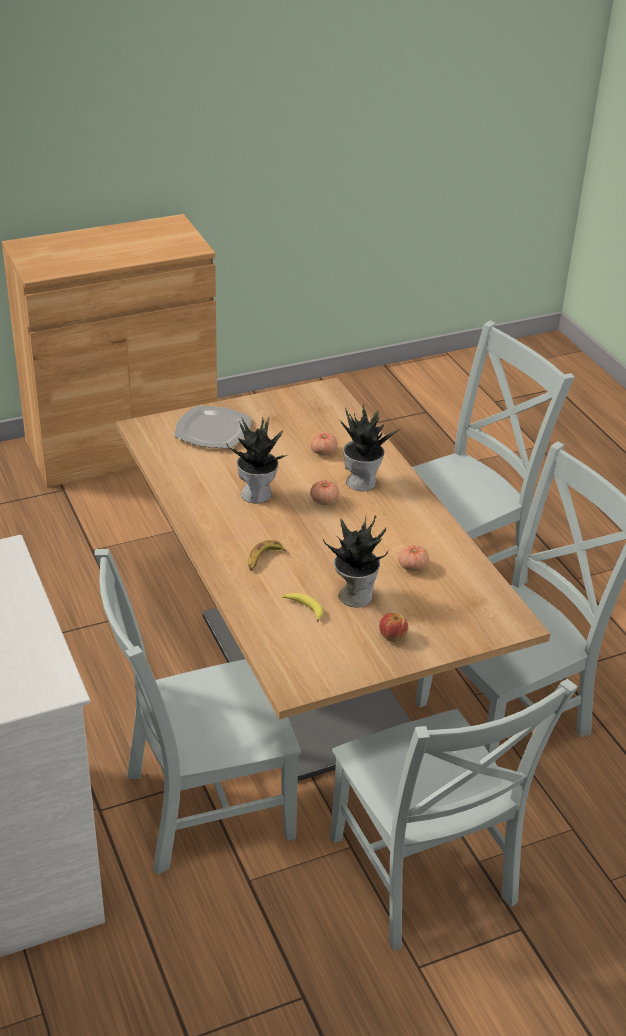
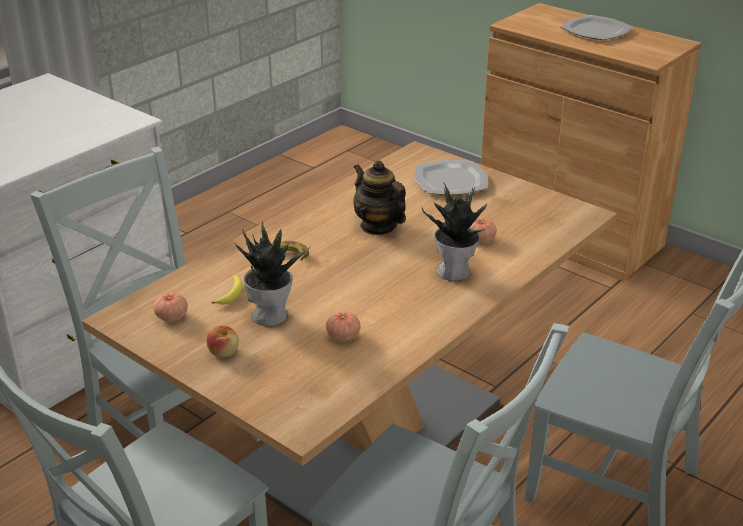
camera: 65 degrees right, 5 degrees down
potted plant [226,417,289,504] -> teapot [353,160,406,235]
tomato [310,480,339,505] -> tomato moved to [154,293,188,321]
none -> plate [561,15,633,40]

